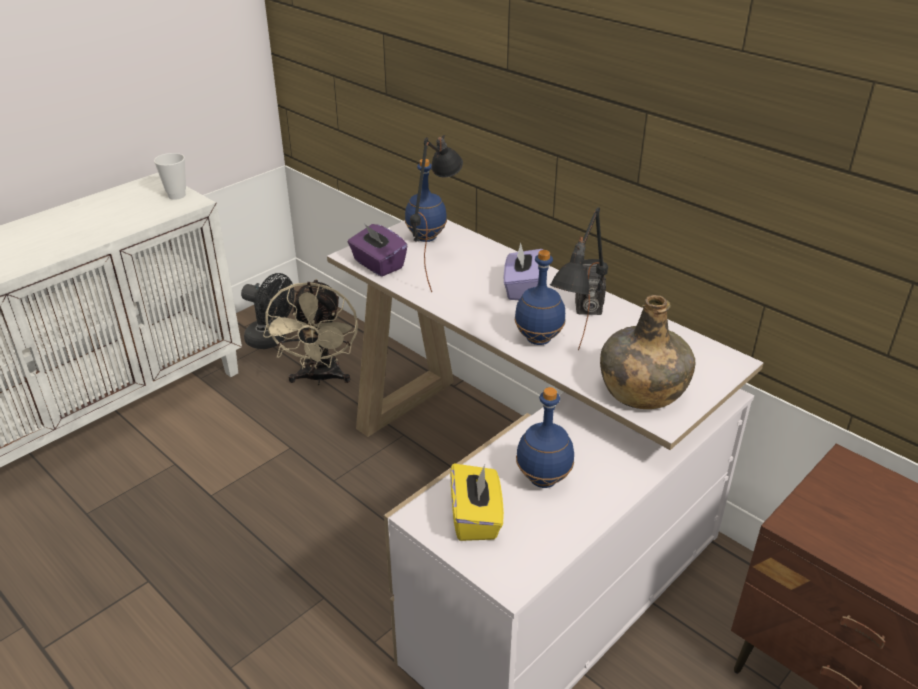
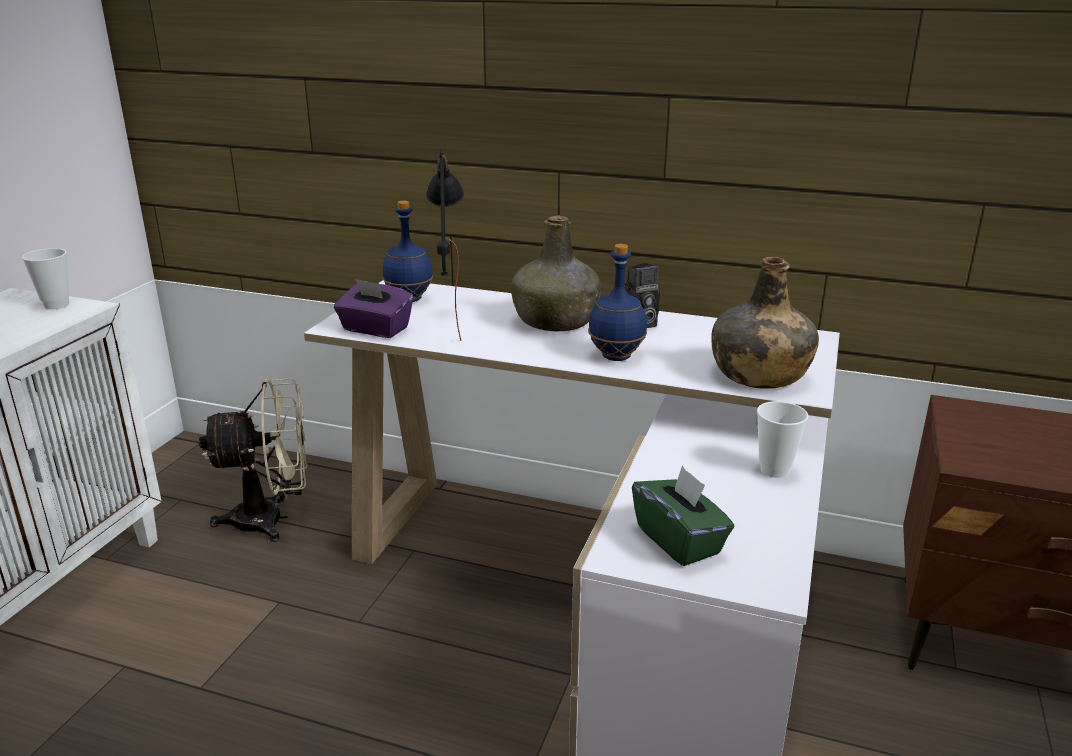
camera: 25 degrees left, 10 degrees down
black fan [241,273,295,349] -> none
beige fan [263,279,358,385] -> beige fan turned 75 degrees counterclockwise [199,378,307,542]
yellow tissue box [450,463,504,541] -> green tissue box [632,465,734,566]
purple tissue box [504,242,543,300] -> green bottle [511,215,602,331]
blue bottle [516,387,574,488] -> none
black table lamp [550,207,608,350] -> none
none -> cup [757,401,808,478]

